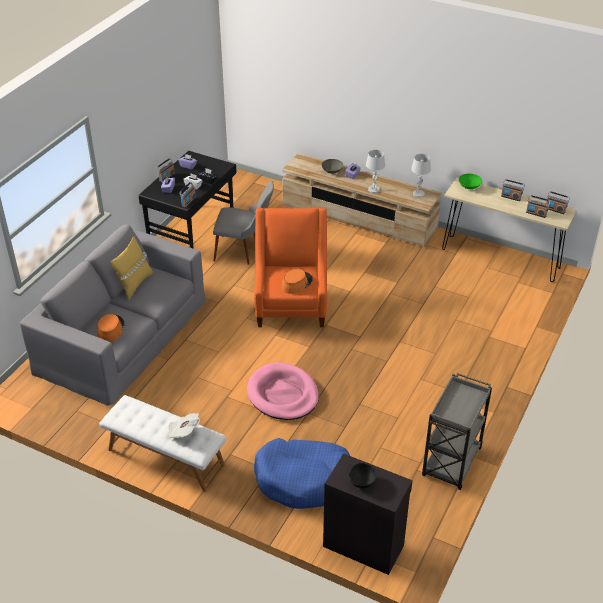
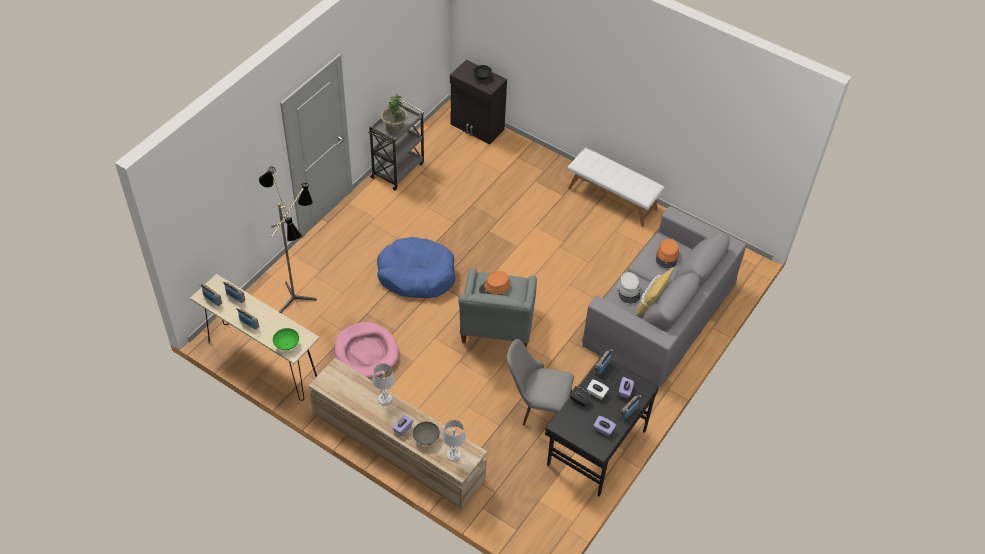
camera: 175 degrees left, 10 degrees up
newspaper [168,413,200,438] -> none
pink dog bed [247,362,319,420] -> pink dog bed moved to [334,322,399,378]
orange armchair [254,208,327,327] -> grey armchair [458,268,537,347]
blue dog bed [254,438,350,509] -> blue dog bed moved to [377,237,455,298]
white table lamp [411,154,431,198] -> white table lamp moved to [442,420,466,461]
none -> floor lamp [259,167,317,313]
none -> potted plant [380,94,408,134]
none -> grey hat [617,272,640,304]

